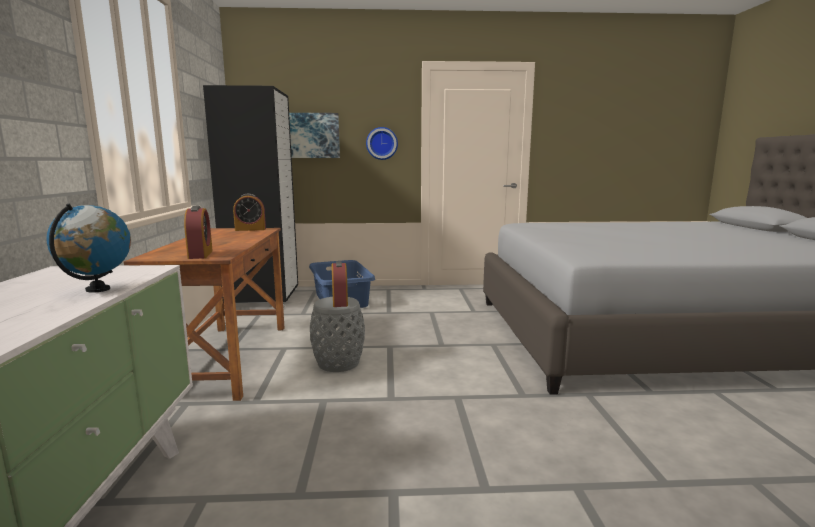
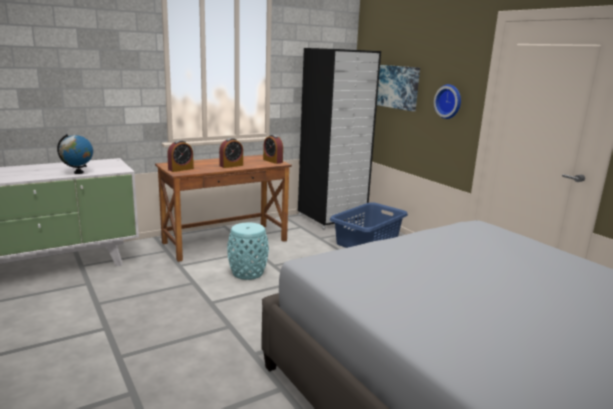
camera: 60 degrees right, 5 degrees up
grey stool [310,297,365,372] -> turquoise stool [227,223,269,280]
alarm clock [332,261,348,307] -> alarm clock moved to [219,138,243,168]

